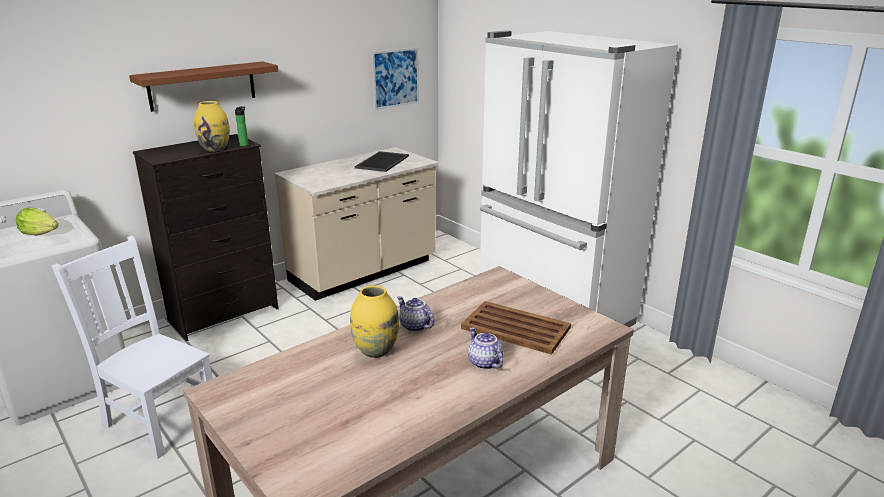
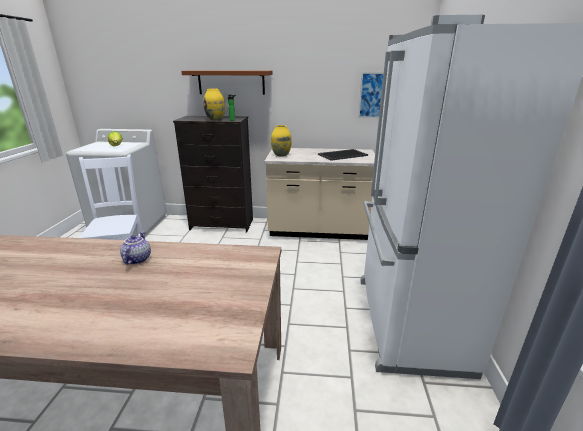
camera: 45 degrees right, 0 degrees up
yellow vase [350,285,399,358] -> yellow vase moved to [271,125,292,156]
brown tray [461,301,571,355] -> none
teapot [468,327,503,369] -> none

